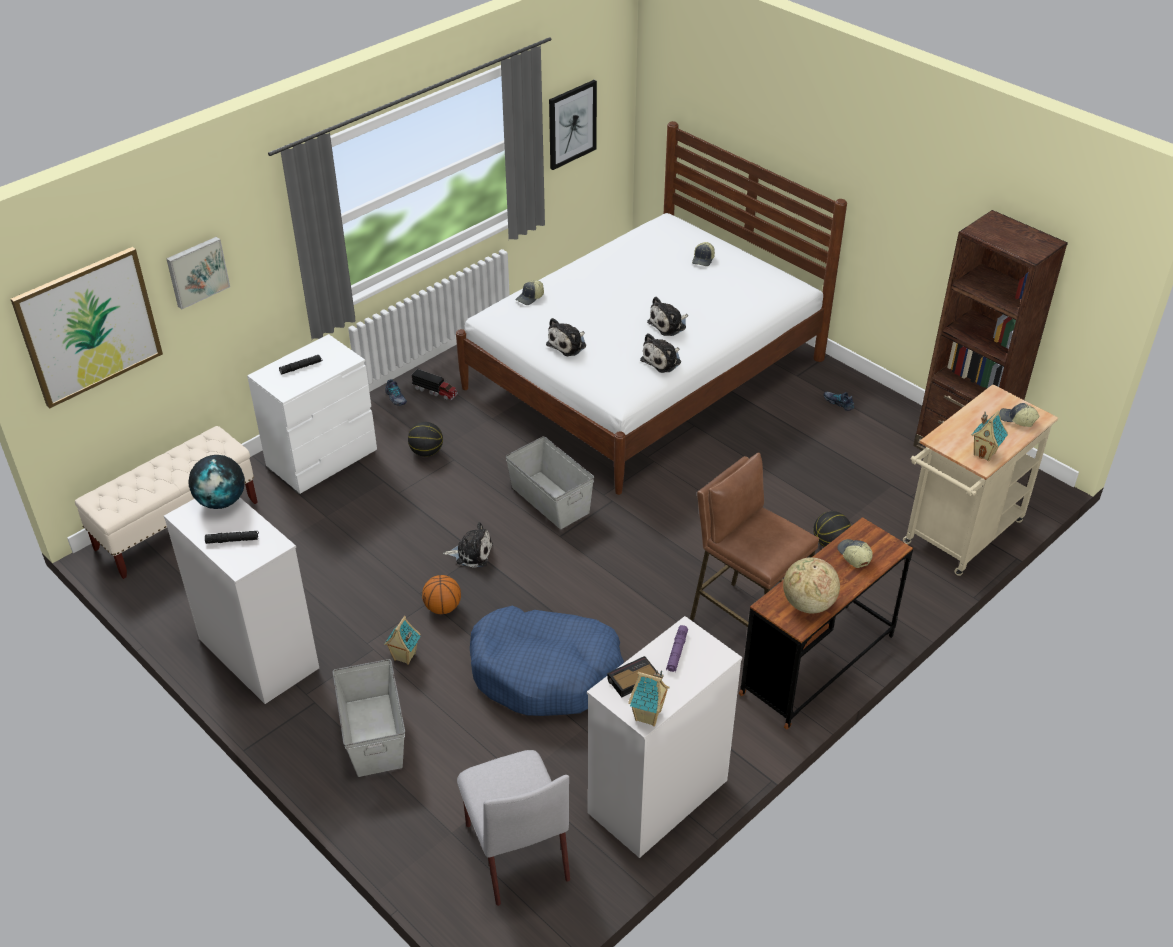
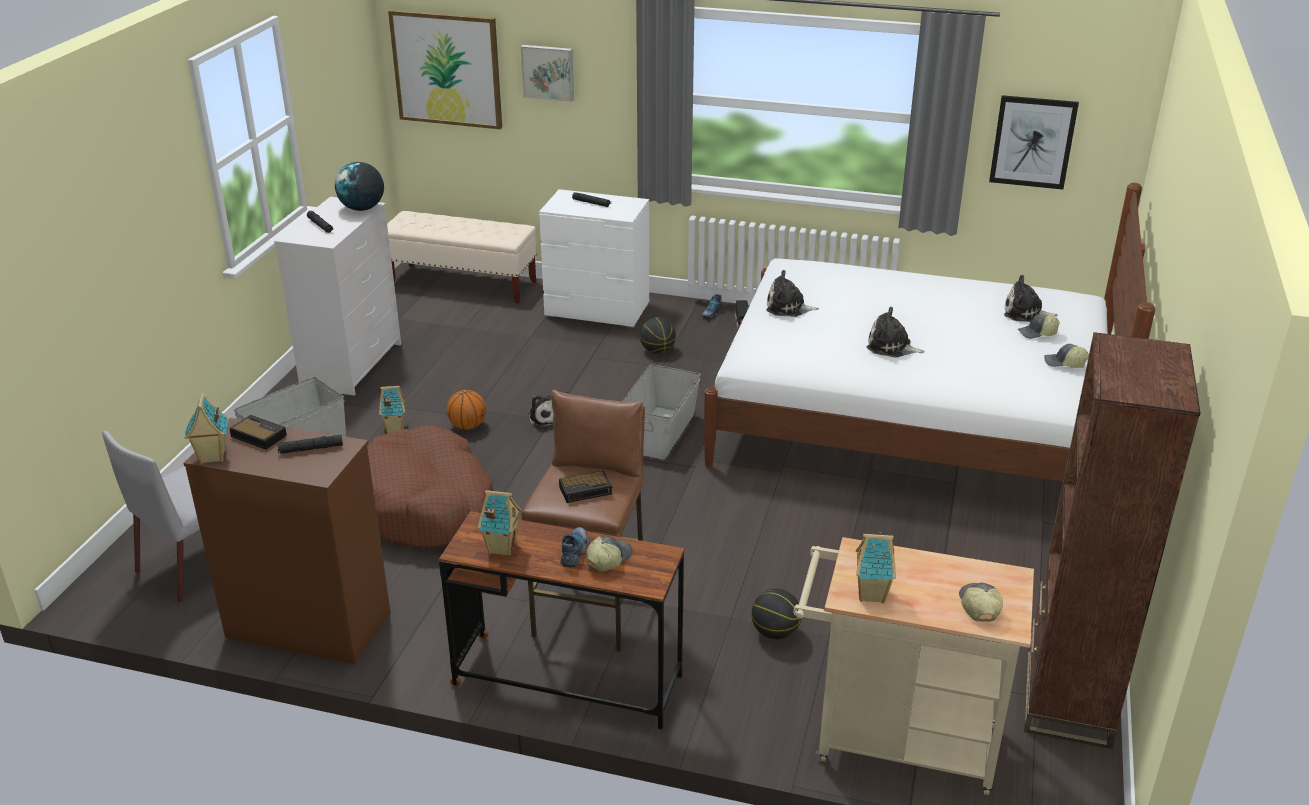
camera: 60 degrees right, 10 degrees down
blue dog bed [470,606,624,716] -> brown dog bed [367,425,494,549]
cap [515,280,544,305] -> cap moved to [1044,344,1089,368]
white dresser [587,616,742,858] -> brown dresser [183,418,391,664]
plush toy [640,333,681,373] -> plush toy moved to [1004,275,1058,322]
purple flashlight [666,625,688,672] -> black flashlight [278,435,343,454]
globe [783,557,840,614] -> toy house [478,490,522,556]
shoe [823,392,854,411] -> shoe moved to [560,527,590,567]
none -> alarm clock [559,470,613,503]

